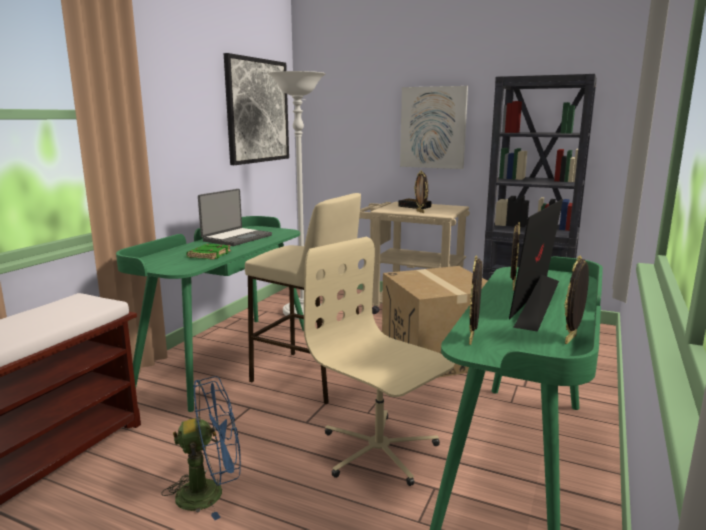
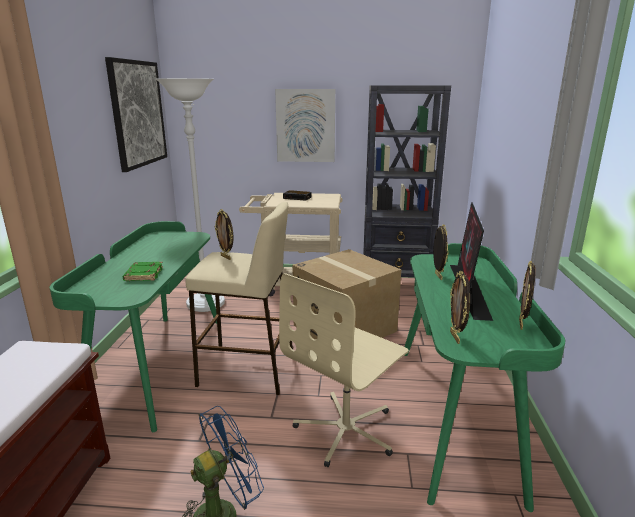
camera: 20 degrees left, 5 degrees up
laptop [198,189,272,246] -> none
beige office chair [304,237,455,486] -> beige office chair turned 75 degrees counterclockwise [279,273,409,467]
picture frame [414,170,428,213] -> picture frame moved to [215,209,233,260]

